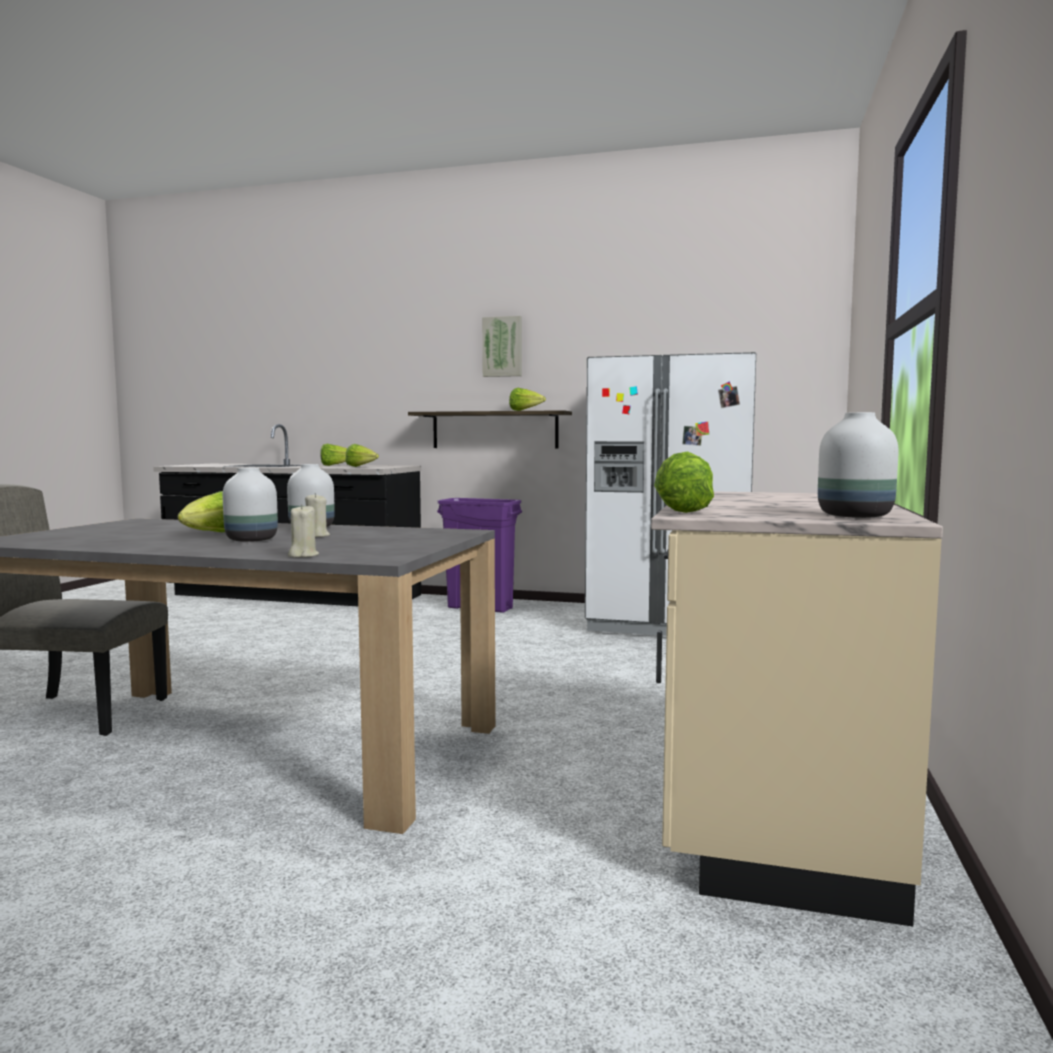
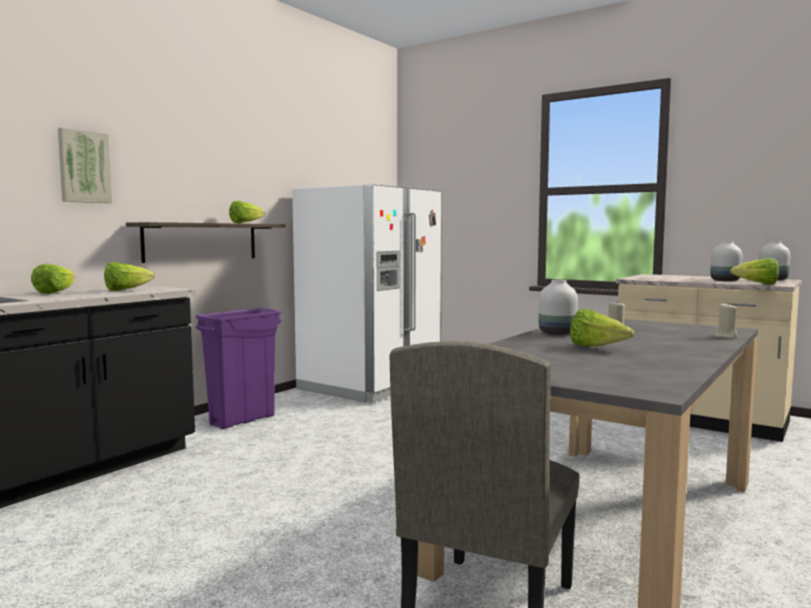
camera: 70 degrees left, 0 degrees up
white vase [223,468,278,542] -> white vase moved to [710,241,742,281]
picture [482,316,522,377] -> picture moved to [58,128,112,203]

